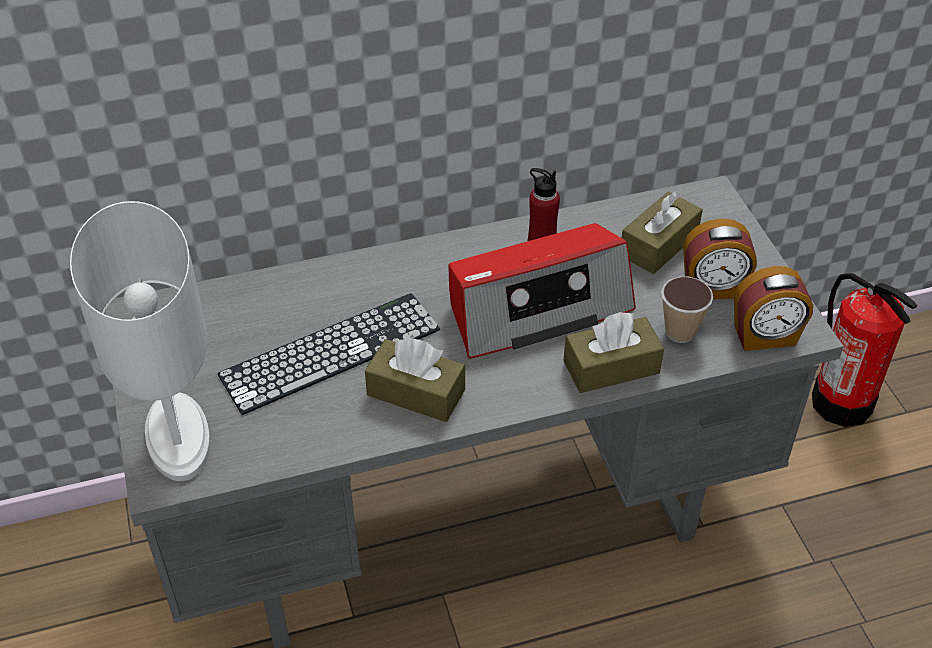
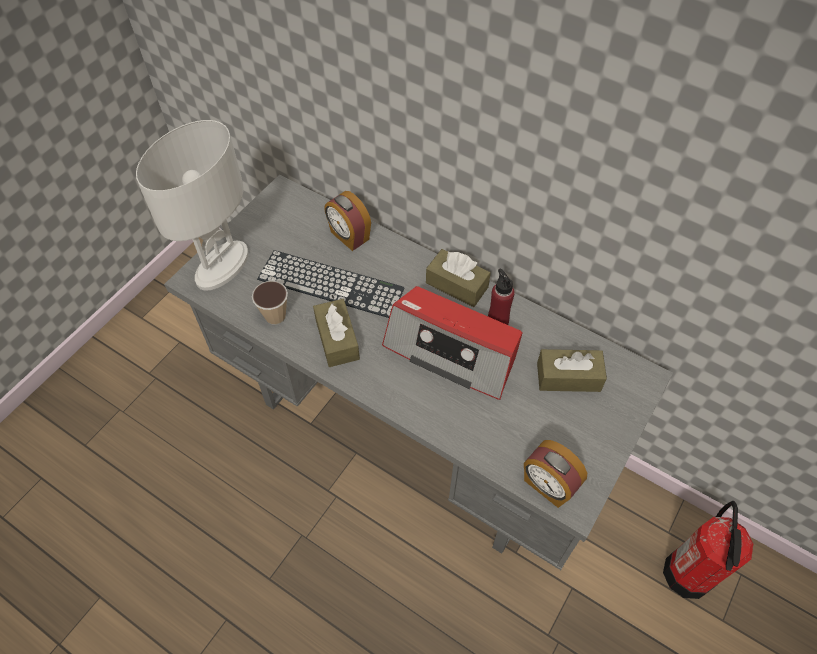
camera: 50 degrees right, 10 degrees up
brown tissue box [564,312,664,393] -> brown tissue box moved to [426,249,491,307]
cup [661,277,713,343] -> cup moved to [252,281,288,325]
alarm clock [683,218,757,299] -> alarm clock moved to [324,191,371,251]

